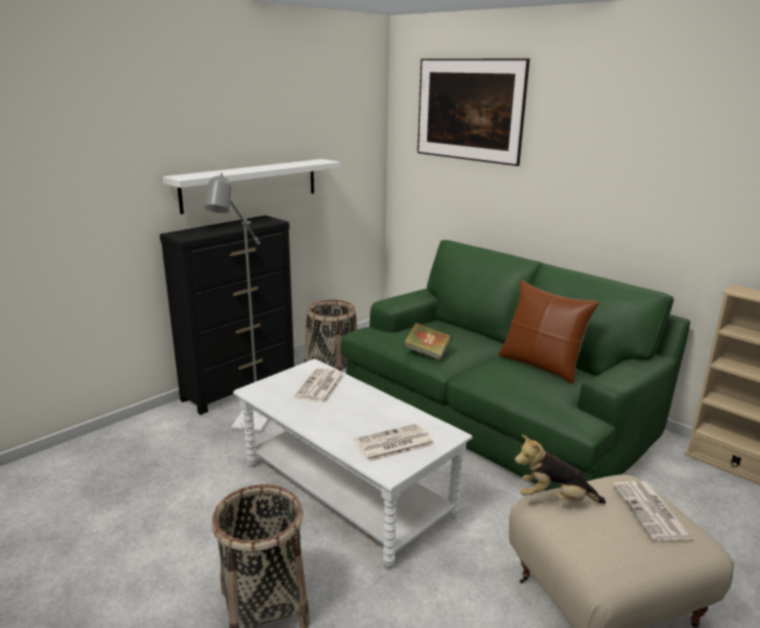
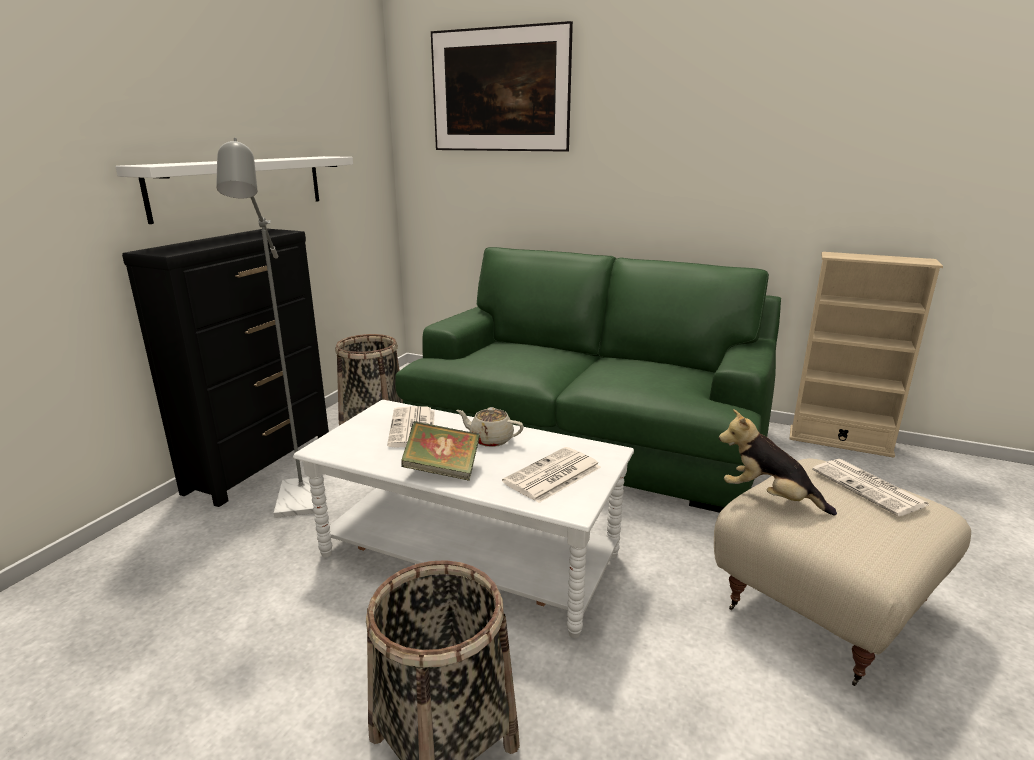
camera: 20 degrees left, 0 degrees up
book [404,322,452,361] -> book moved to [401,421,480,481]
brown pillow [498,280,599,384] -> none
plush toy [515,435,606,504] -> plush toy turned 45 degrees clockwise [719,409,837,516]
none -> beige teapot [456,407,524,447]

